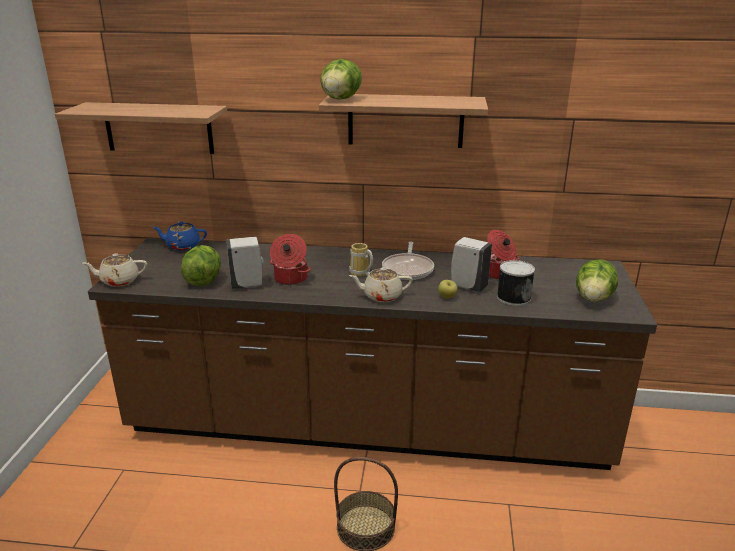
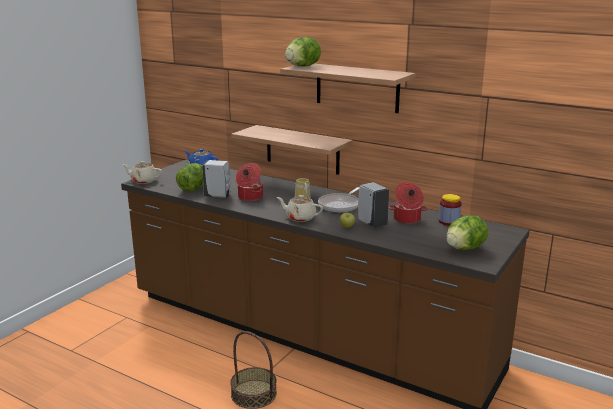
camera: 25 degrees right, 5 degrees down
shelf [55,102,227,154] -> shelf moved to [231,125,353,175]
can [497,260,535,306] -> none
none -> jar [439,194,462,226]

